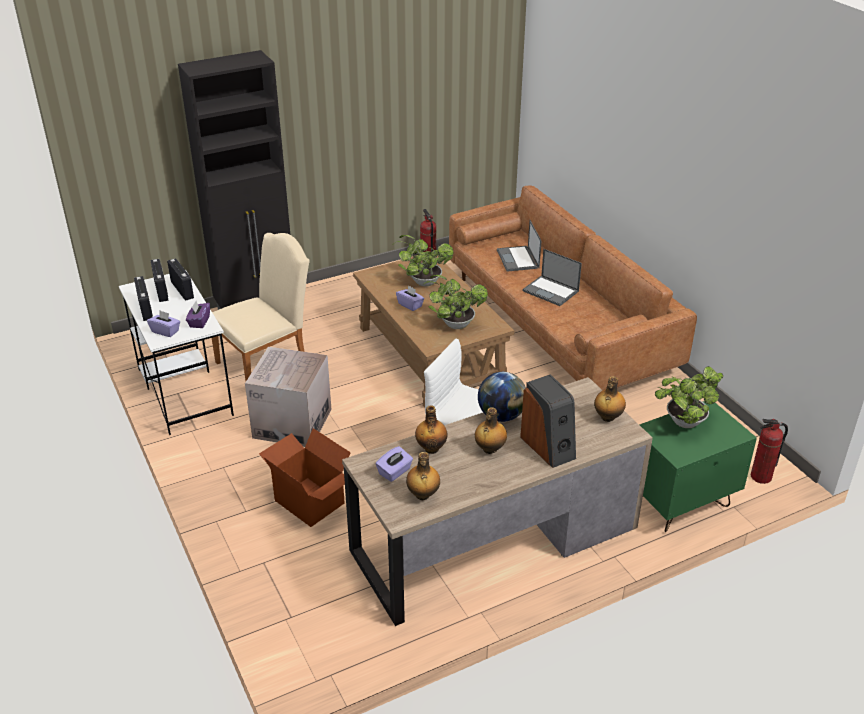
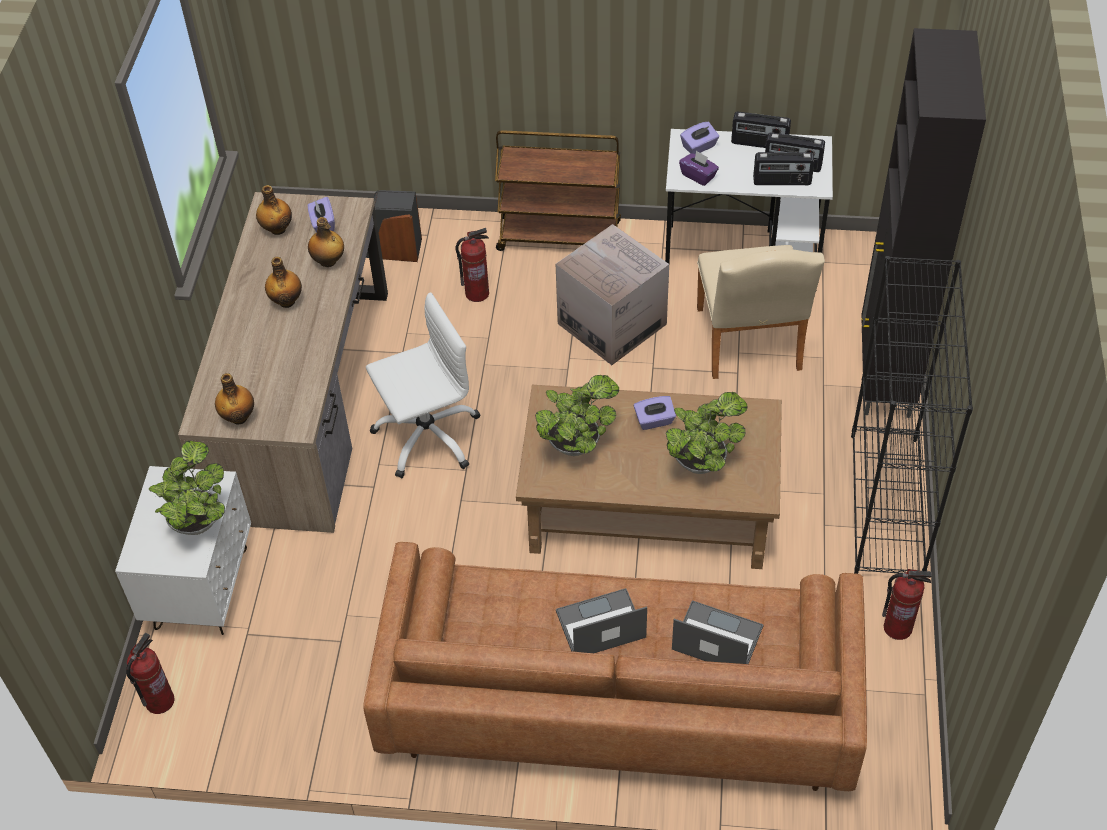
camera: 125 degrees right, 15 degrees up
cardboard box [259,428,351,527] -> fire extinguisher [456,228,489,302]
globe [478,372,526,422] -> none
speaker [520,374,576,468] -> speaker moved to [366,190,422,262]
green nightstand [639,401,757,532] -> white nightstand [115,466,251,635]
none -> brown cart [495,130,621,251]
none -> black bookcase [851,256,973,574]

